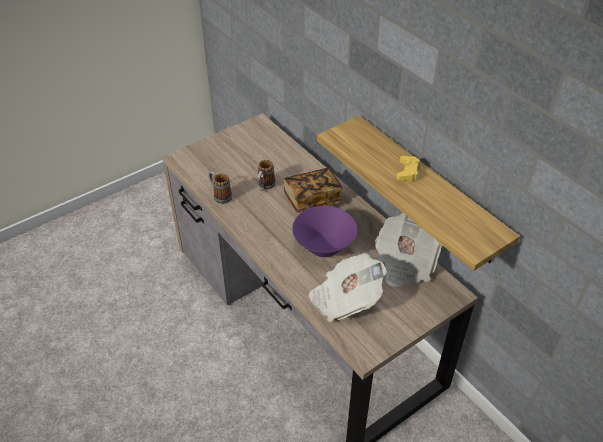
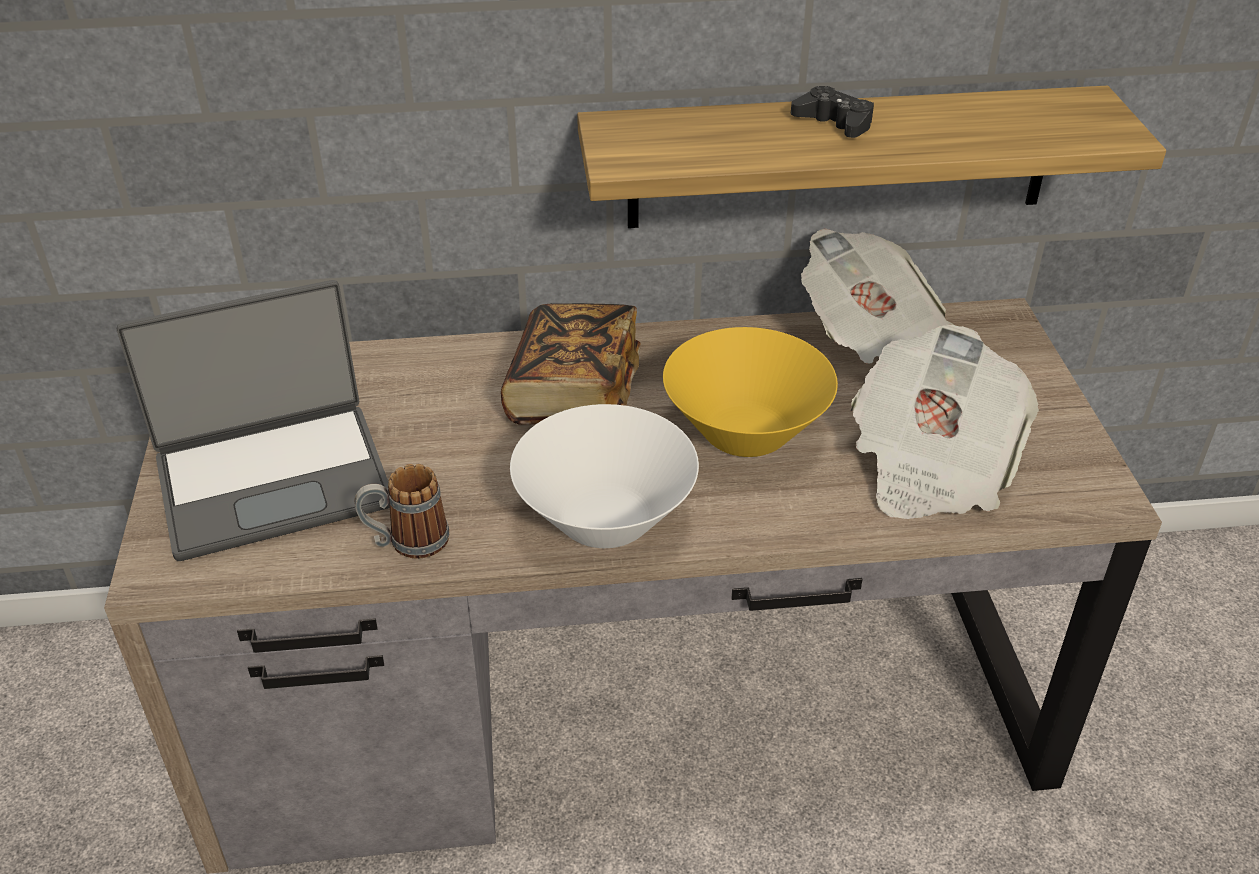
camera: 60 degrees left, 5 degrees down
mug [257,160,276,191] -> none
purple bowl [292,206,357,257] -> yellow bowl [663,327,838,457]
yellow game controller [397,156,420,182] -> black game controller [791,86,874,138]
none -> laptop [117,280,390,561]
none -> white bowl [510,404,699,548]

